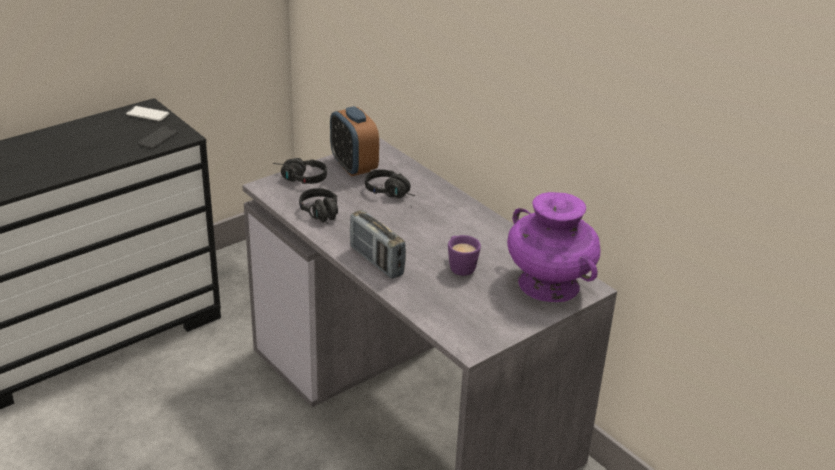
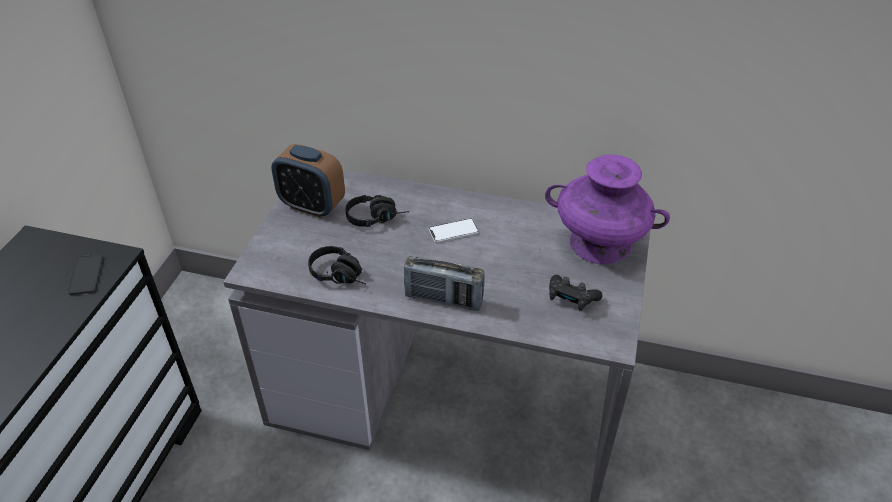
camera: 35 degrees left, 10 degrees up
phone [126,106,170,121] -> phone moved to [429,218,479,242]
black headphones [273,158,327,184] -> none
purple mug [448,235,481,276] -> none
none -> black game controller [549,275,602,311]

